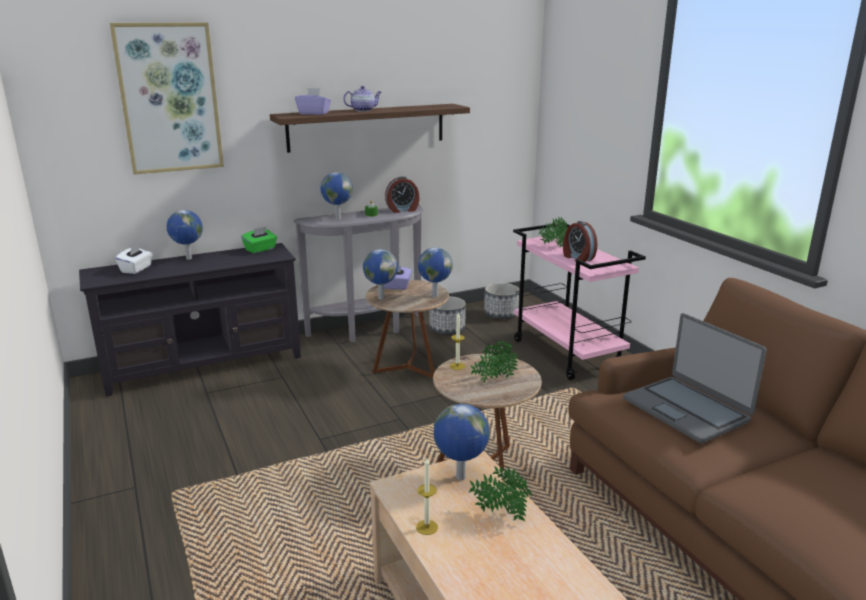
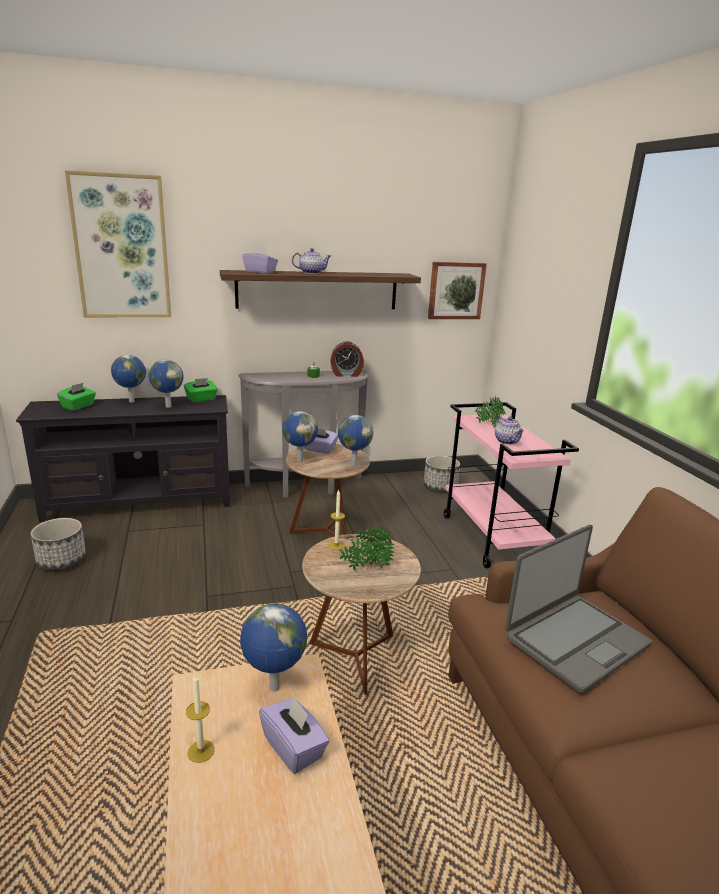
camera: 10 degrees right, 0 degrees up
white tissue box [115,243,153,274] -> green tissue box [57,383,96,411]
globe [320,172,353,220] -> globe moved to [149,360,183,408]
planter [430,296,466,335] -> planter moved to [30,518,86,571]
potted plant [469,466,532,521] -> purple tissue box [259,696,330,774]
alarm clock [563,221,597,262] -> teapot [495,416,524,445]
laptop [624,313,767,443] -> laptop turned 105 degrees counterclockwise [505,525,652,693]
none -> picture [428,262,487,319]

